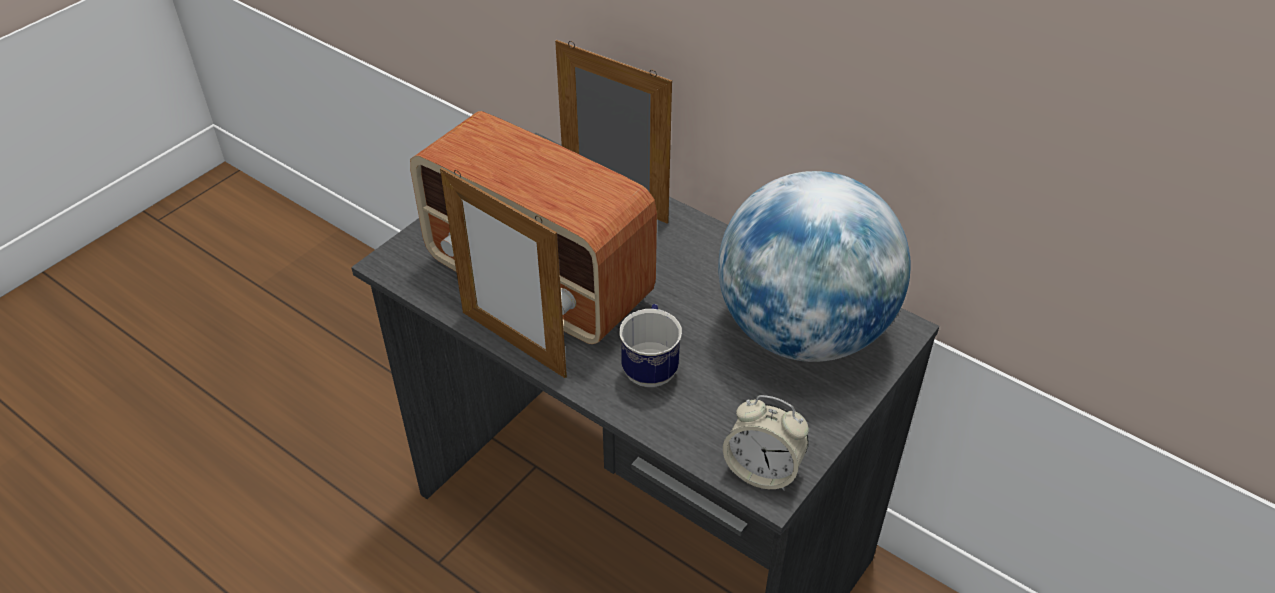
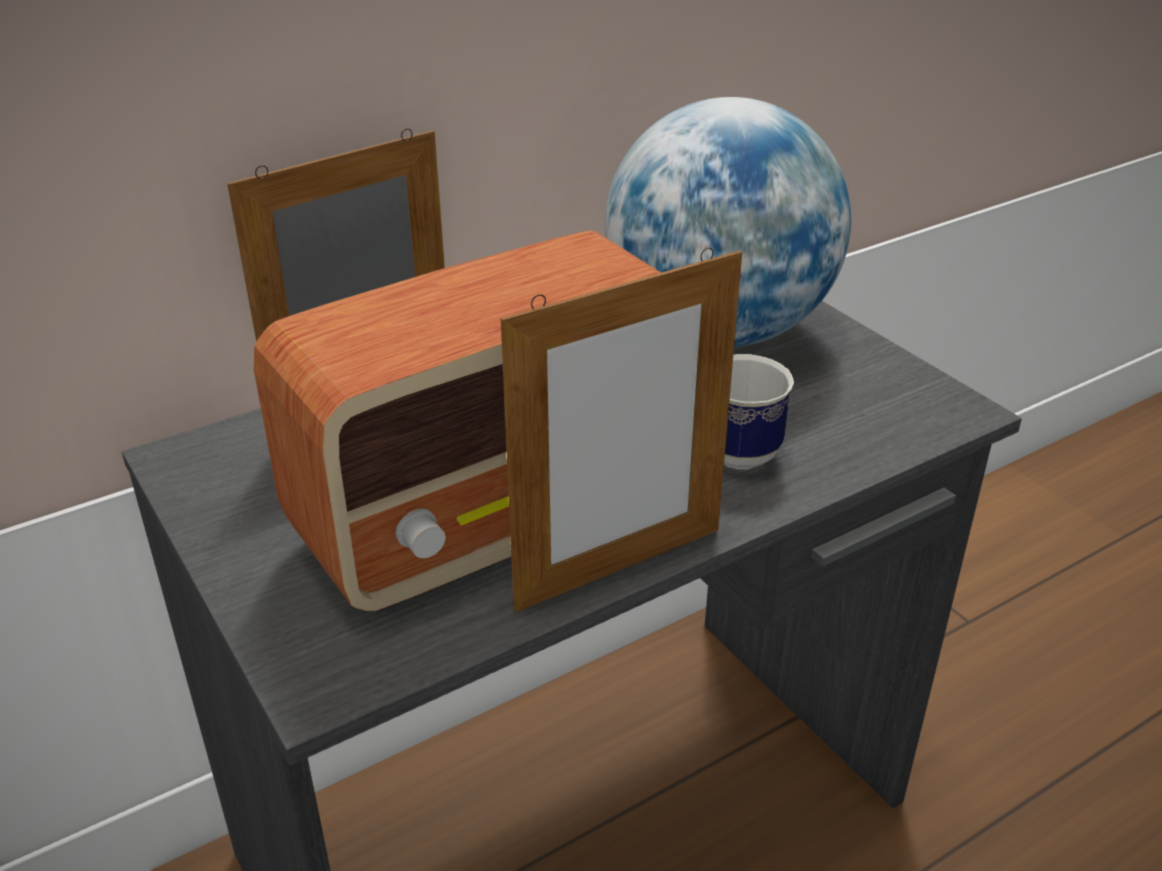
camera: 70 degrees left, 10 degrees down
alarm clock [723,395,809,491] -> none

